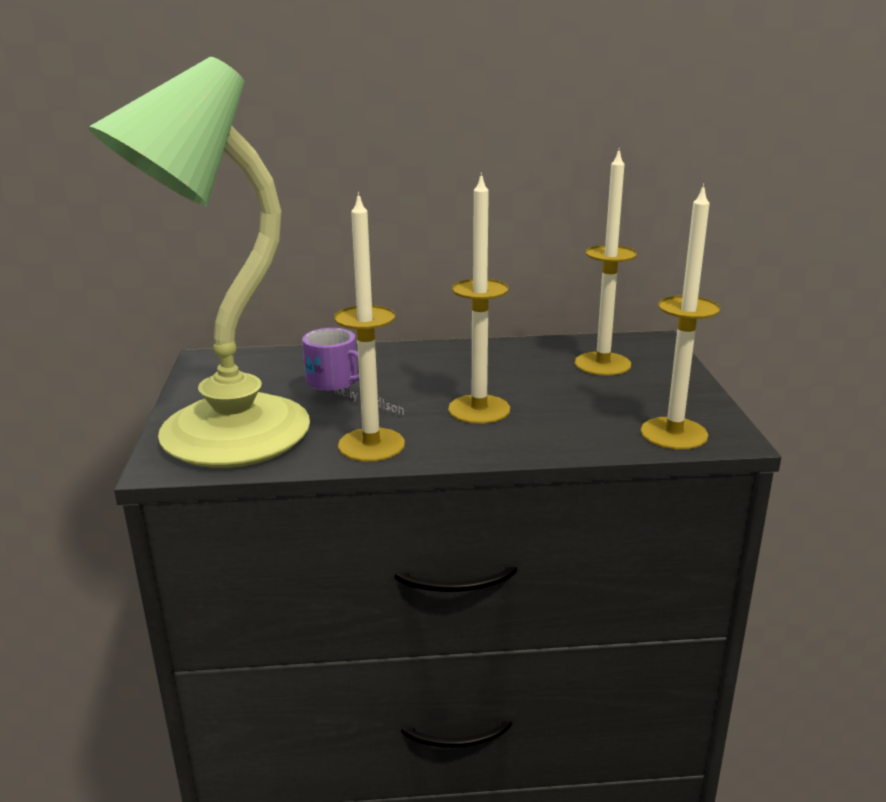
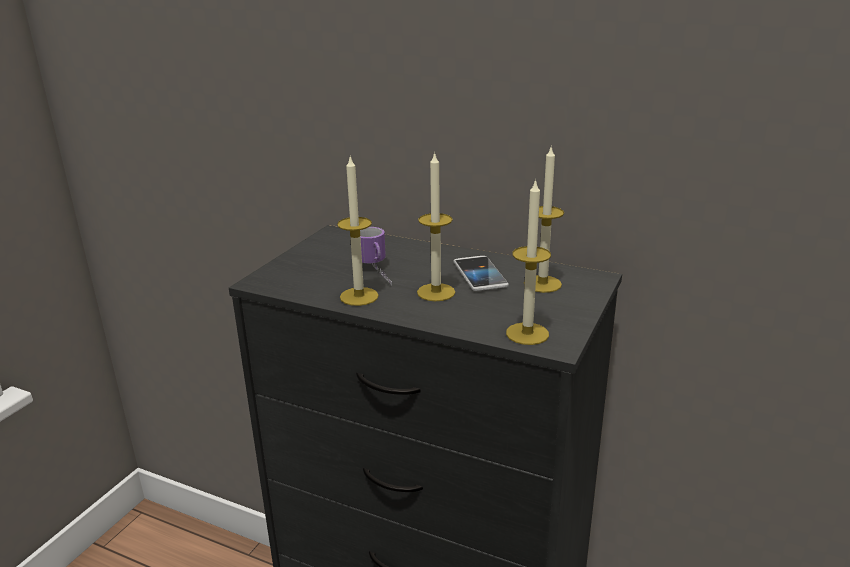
camera: 30 degrees right, 0 degrees up
table lamp [88,57,310,468] -> none
none -> phone [454,256,509,291]

